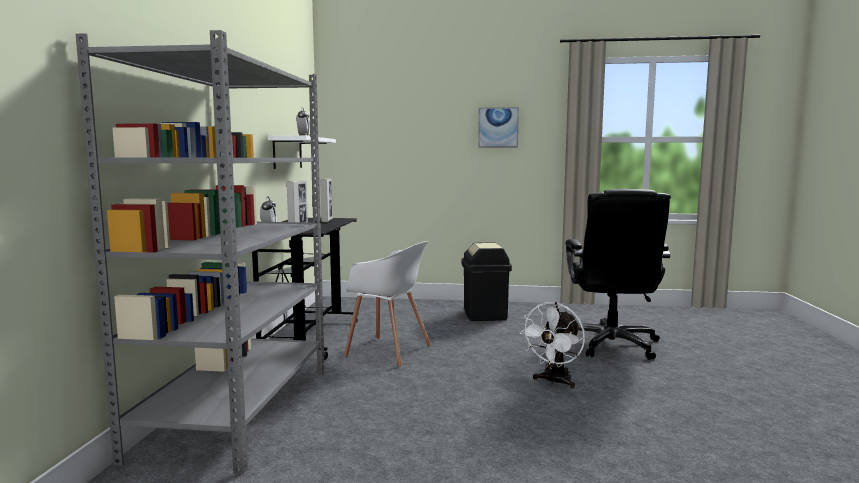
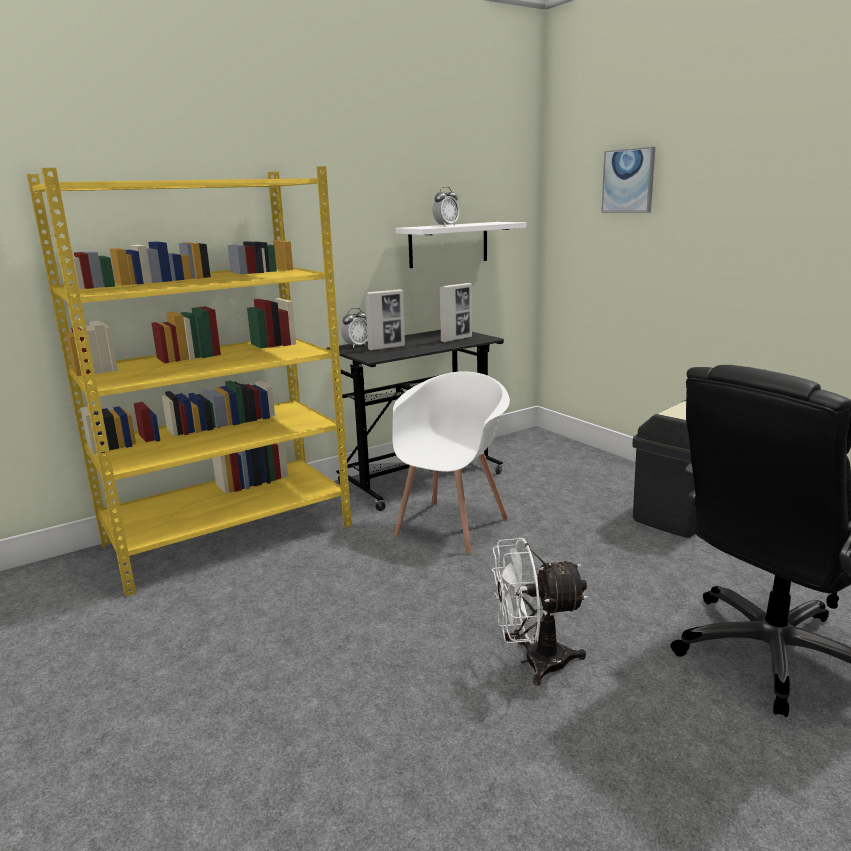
camera: 50 degrees right, 10 degrees up
grey bookcase [76,30,325,474] -> yellow bookcase [27,166,352,596]
white chair [344,241,431,367] -> white chair turned 135 degrees counterclockwise [392,371,510,553]
picture [478,107,519,148] -> picture moved to [601,147,655,213]

